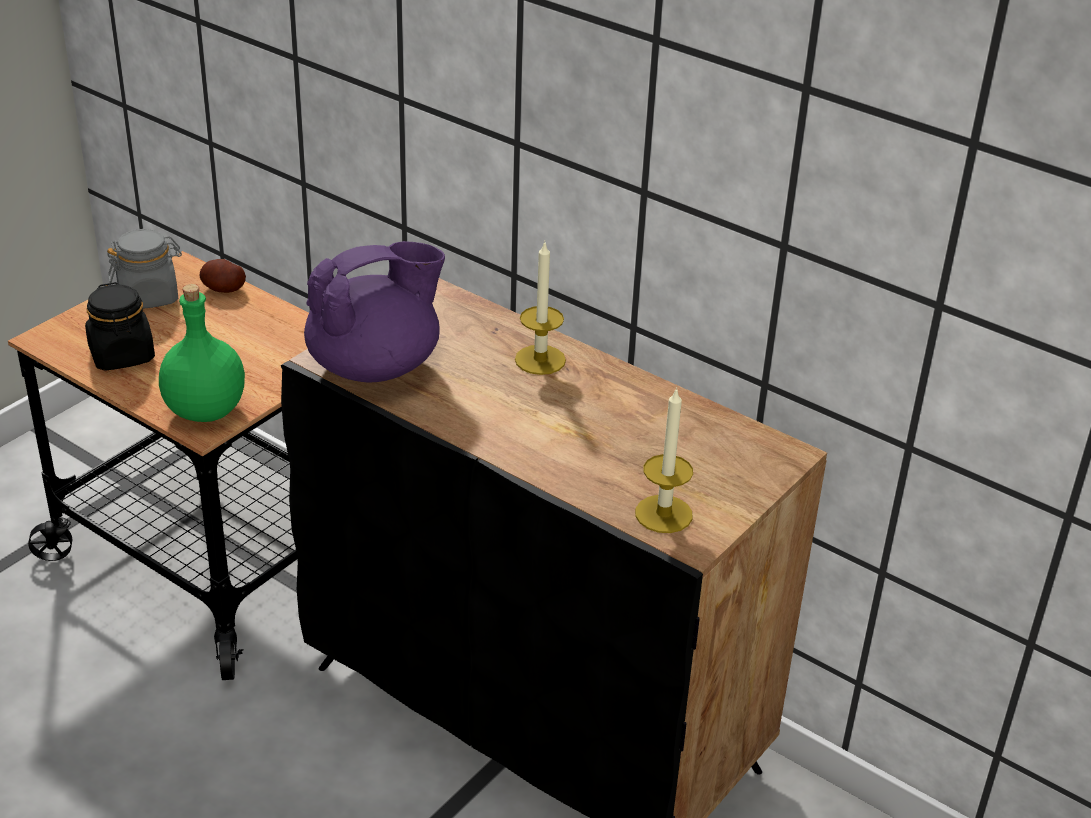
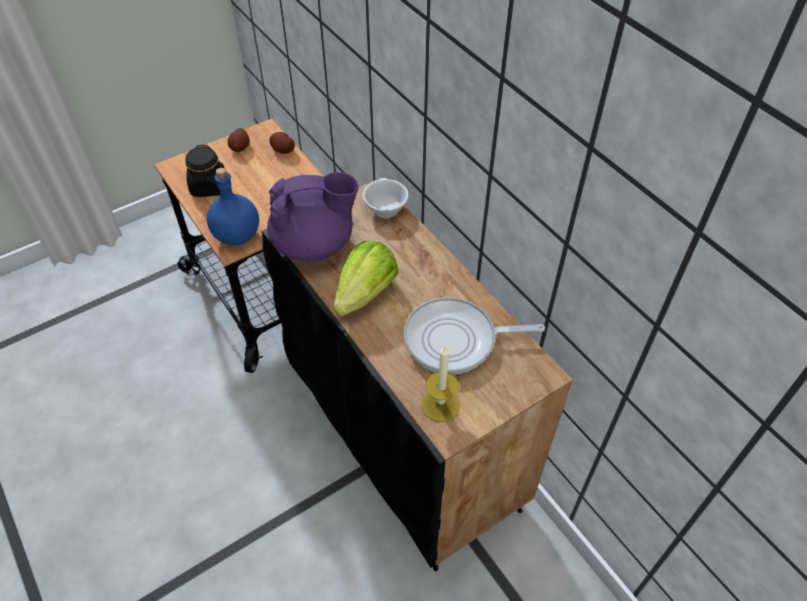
camera: 20 degrees right, 15 degrees up
grey jar [107,229,182,309] -> potato [228,128,250,152]
green bottle [159,284,245,422] -> blue bottle [207,168,259,246]
candle [515,242,566,375] -> none
none -> lettuce [333,241,399,316]
none -> white cup [363,178,408,218]
none -> frying pan [404,297,545,374]

